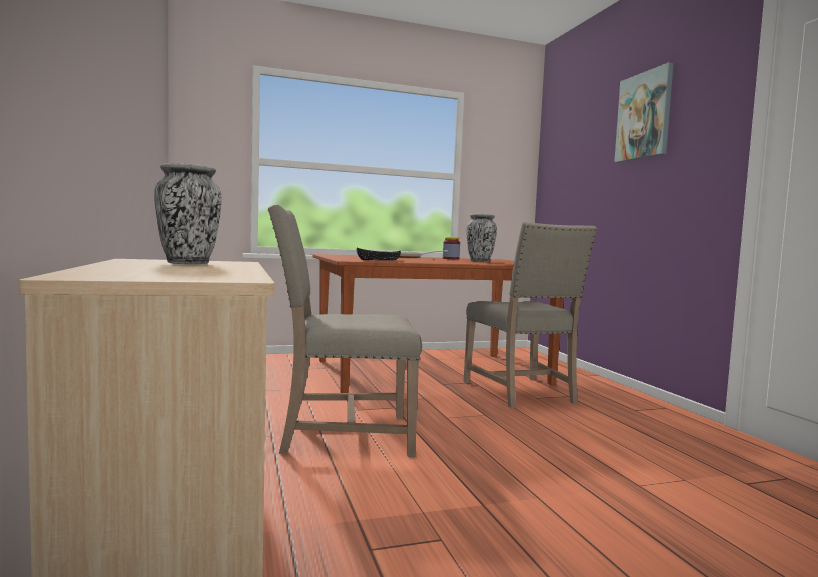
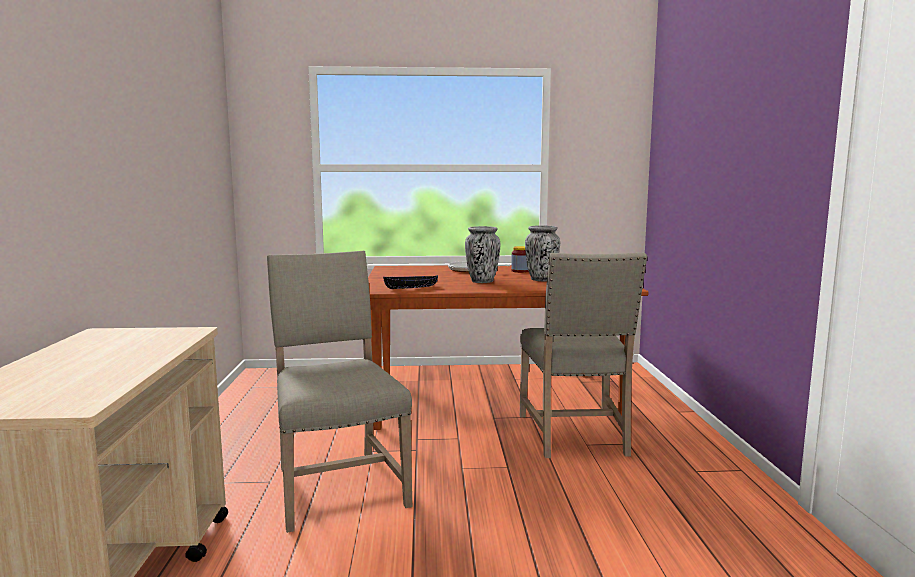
camera: 15 degrees right, 5 degrees up
vase [154,163,222,264] -> vase moved to [465,226,500,283]
beige chair [268,205,422,457] -> beige chair turned 60 degrees clockwise [267,251,412,533]
picture [614,62,674,163] -> none

